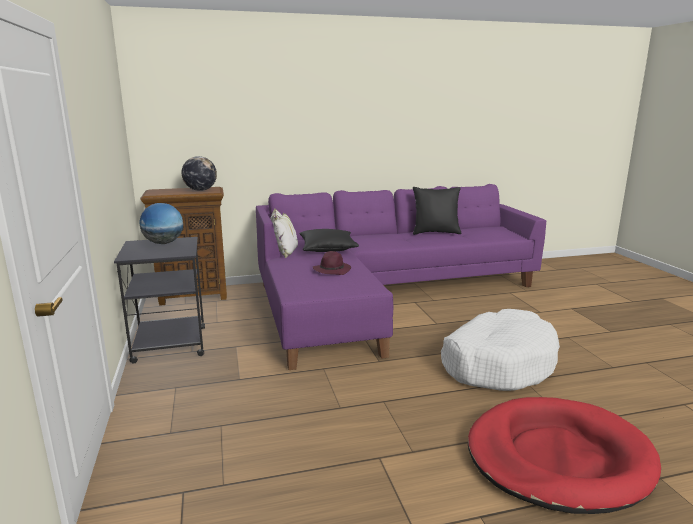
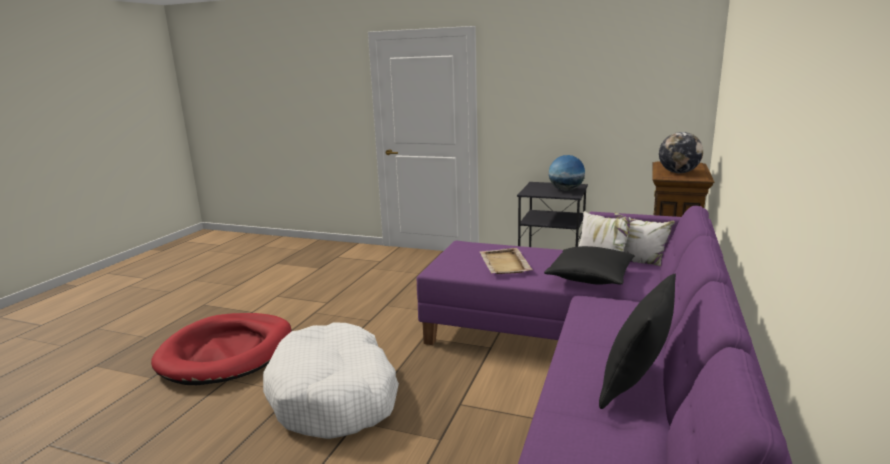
camera: 125 degrees right, 0 degrees up
purple hat [313,251,351,275] -> beige tray [480,248,533,274]

